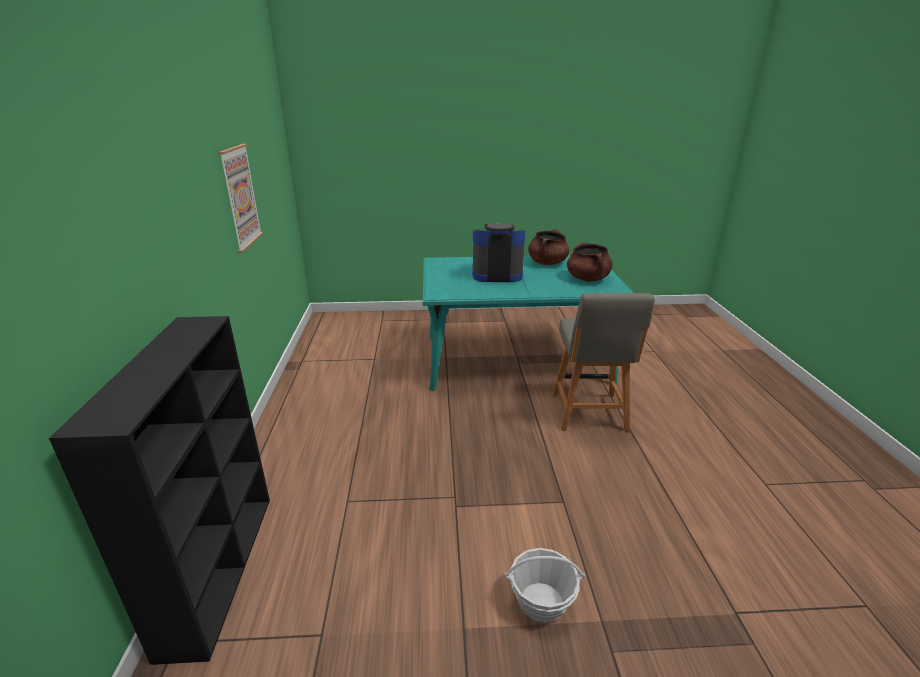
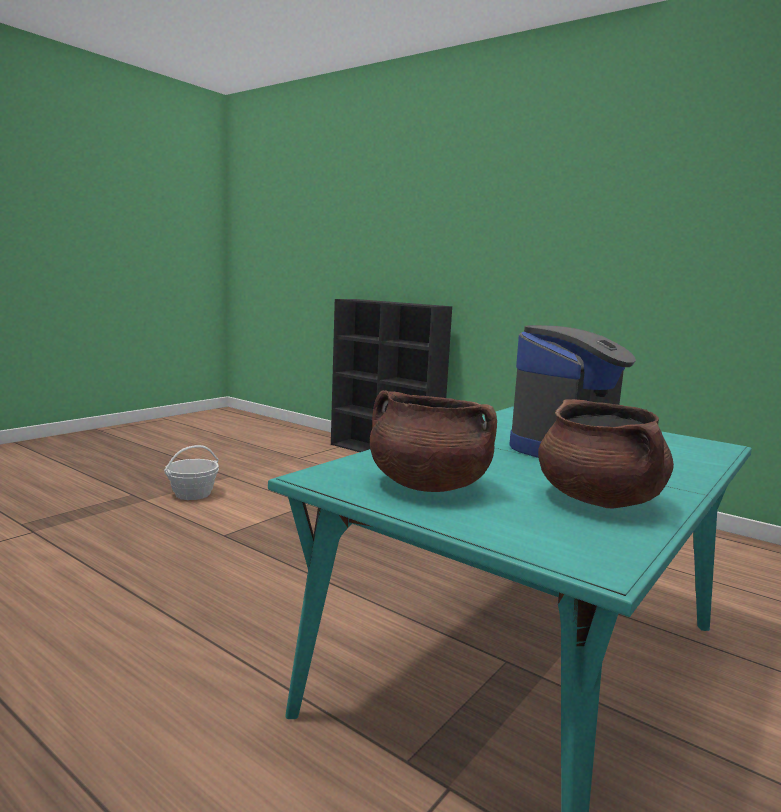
camera: 130 degrees right, 15 degrees down
picture [218,144,263,253] -> none
grey chair [552,293,655,432] -> none

